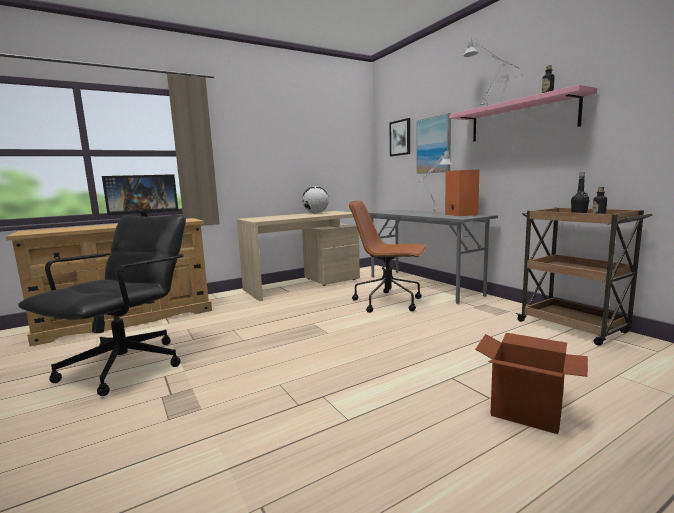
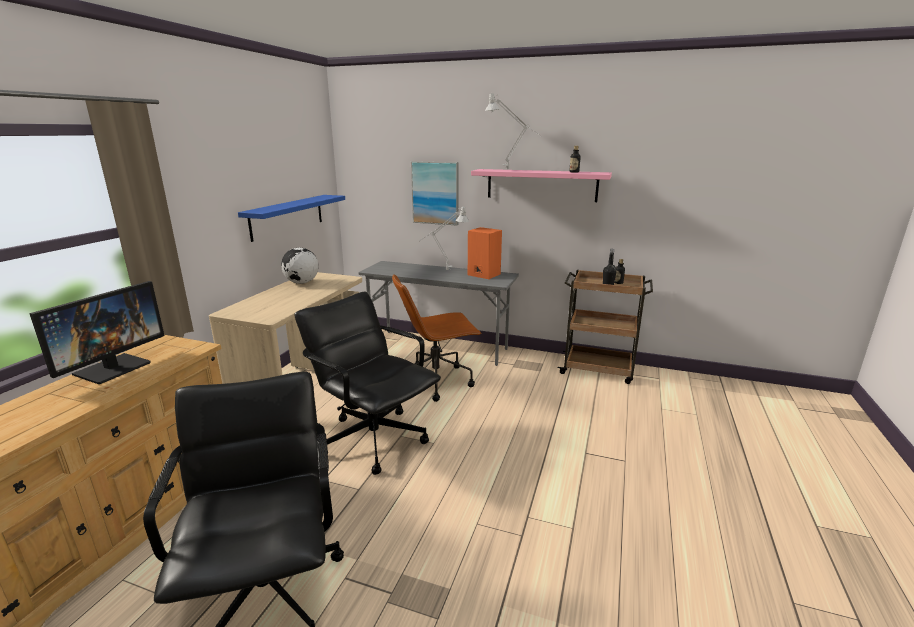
camera: 40 degrees left, 10 degrees up
picture [389,118,410,156] -> none
cardboard box [475,333,588,434] -> none
none -> blue shelf [238,195,345,242]
none -> black office chair [294,292,441,475]

